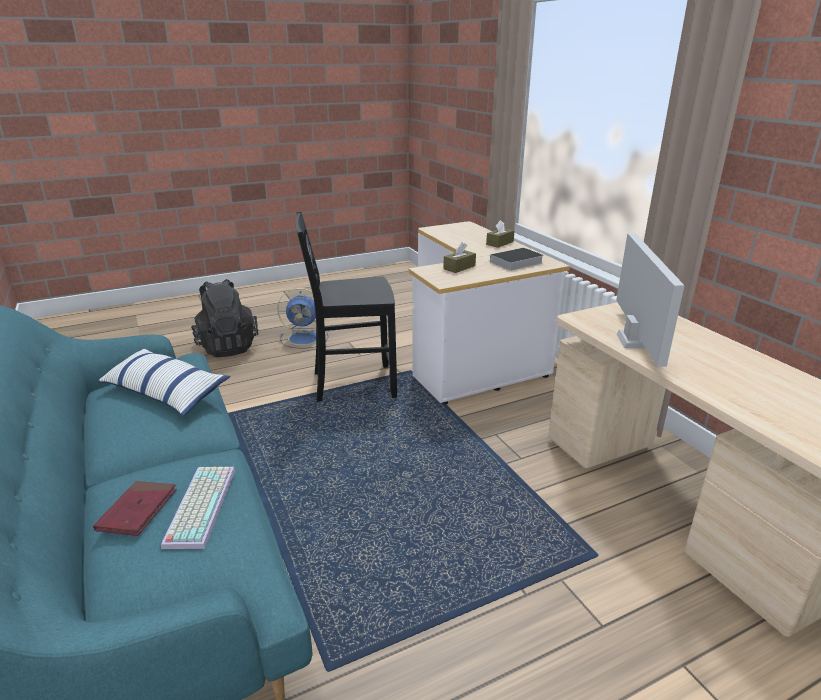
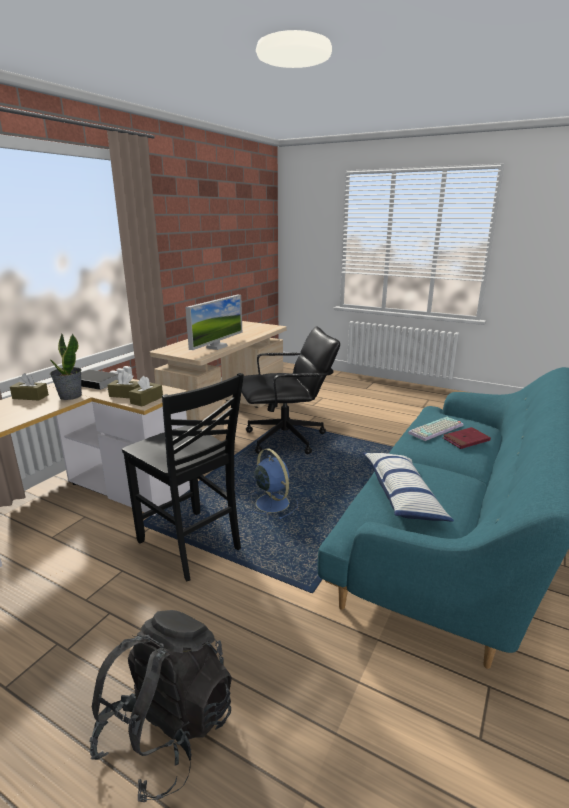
camera: 125 degrees left, 5 degrees down
blue fan [277,288,328,349] -> blue fan moved to [252,449,298,519]
monitor [616,233,685,367] -> monitor turned 150 degrees clockwise [185,295,242,350]
none -> potted plant [50,333,82,400]
none -> brown tissue box [129,376,163,406]
none -> black office chair [241,326,340,454]

